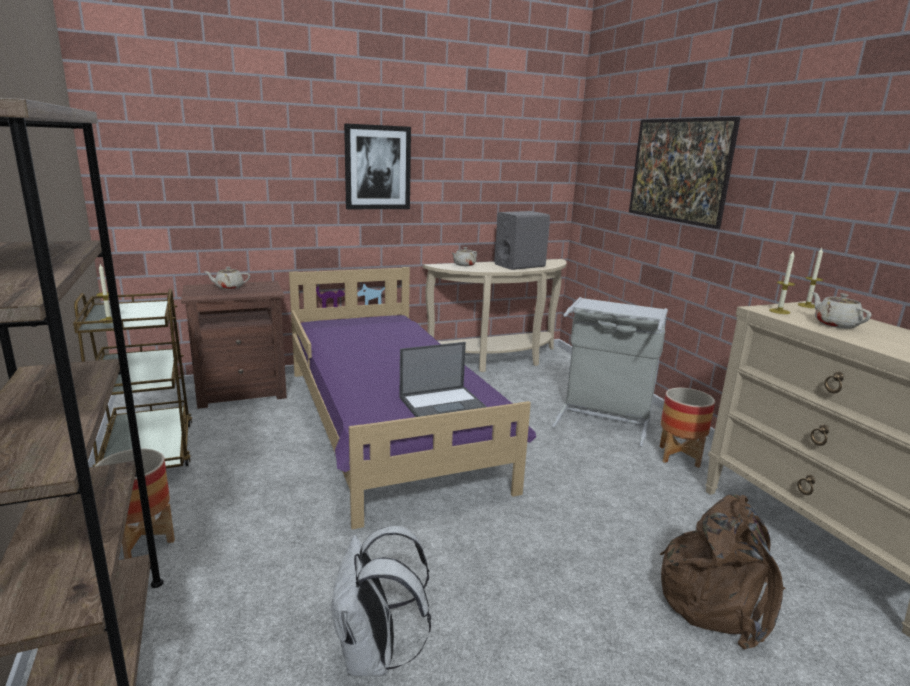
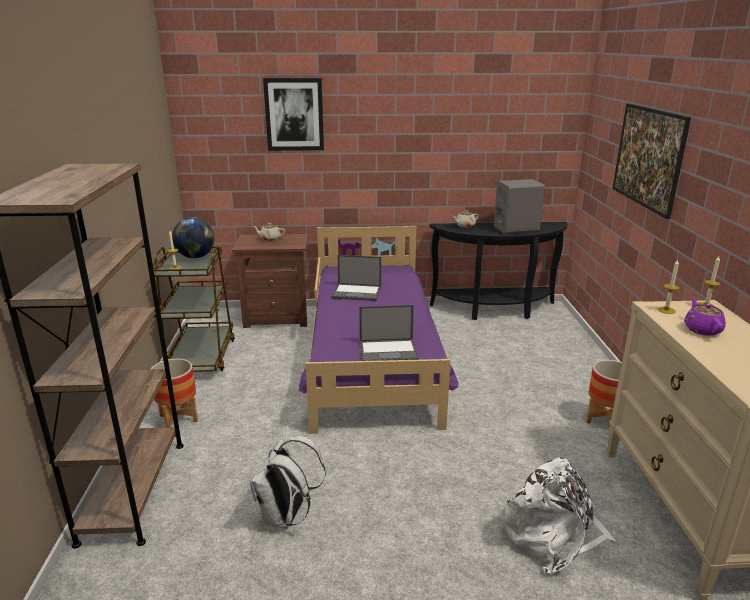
camera: 20 degrees right, 5 degrees up
picture [344,123,411,209] -> picture moved to [263,78,324,151]
beige console table [423,259,567,372] -> black console table [430,222,567,320]
grey laundry basket [552,297,668,447] -> none
brown backpack [660,494,785,649] -> white backpack [505,457,616,573]
beige teapot [812,292,872,329] -> purple teapot [684,297,726,336]
none -> globe [172,217,215,258]
none -> laptop [331,255,381,301]

